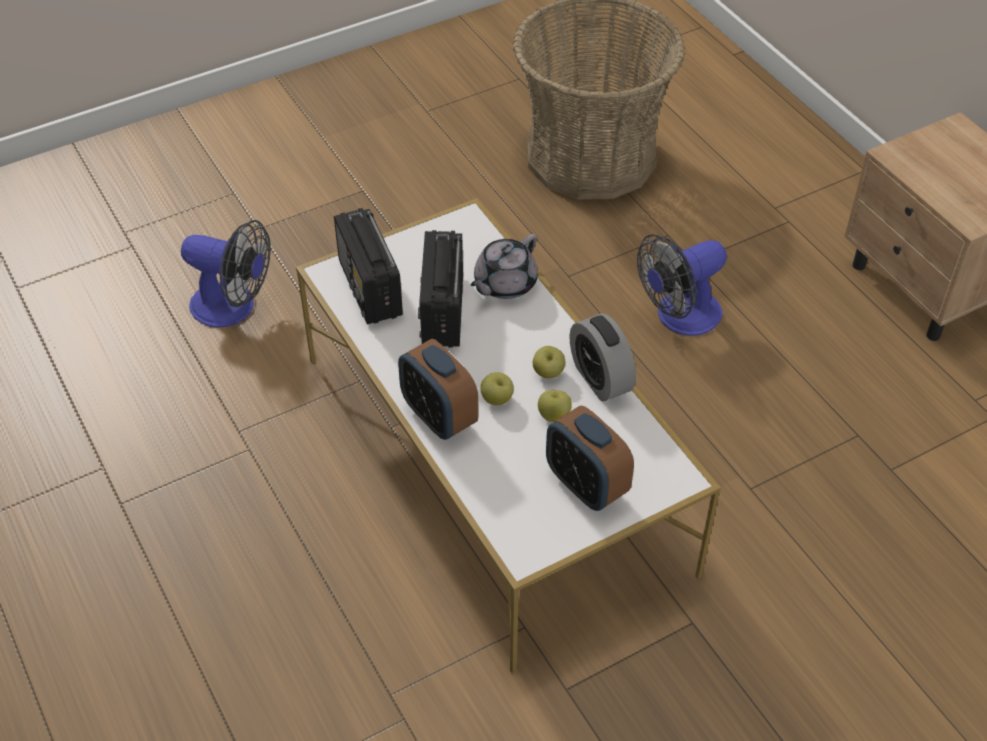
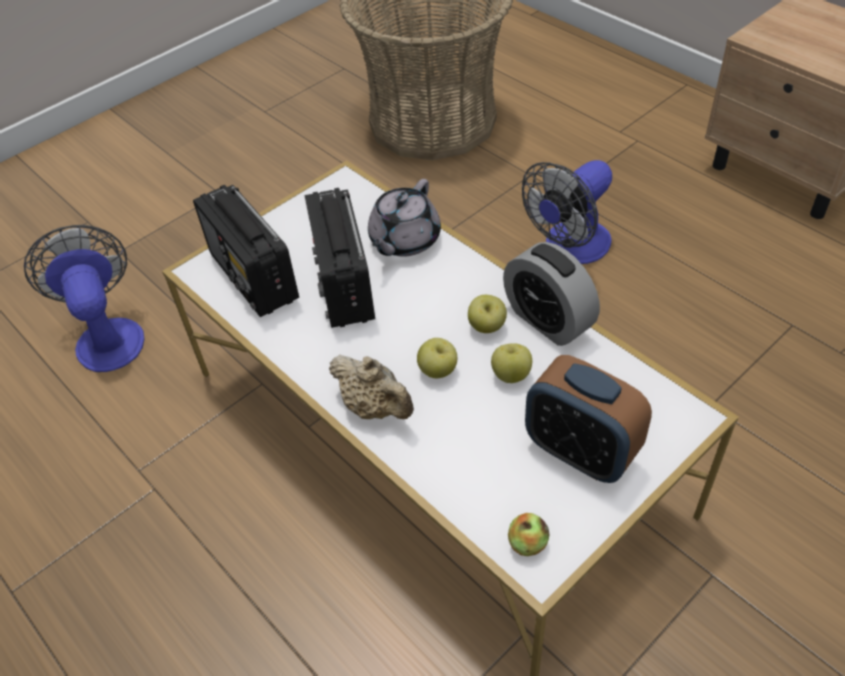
camera: 10 degrees left, 0 degrees up
fan [181,220,271,328] -> fan turned 120 degrees counterclockwise [24,225,144,372]
alarm clock [398,339,479,440] -> beige teapot [329,354,414,419]
none -> apple [508,513,549,556]

